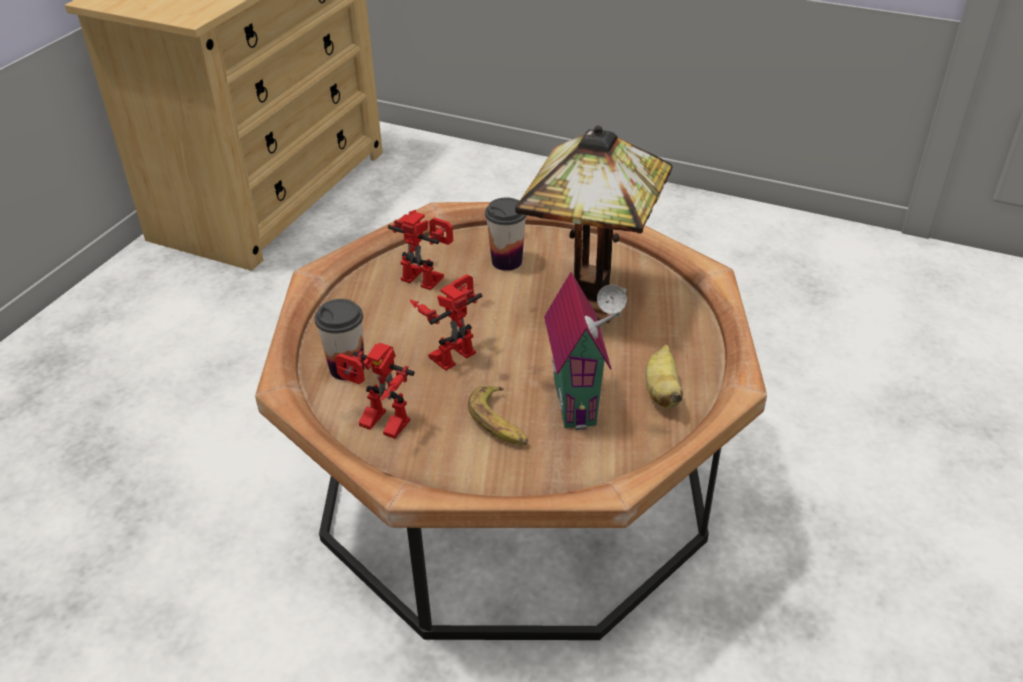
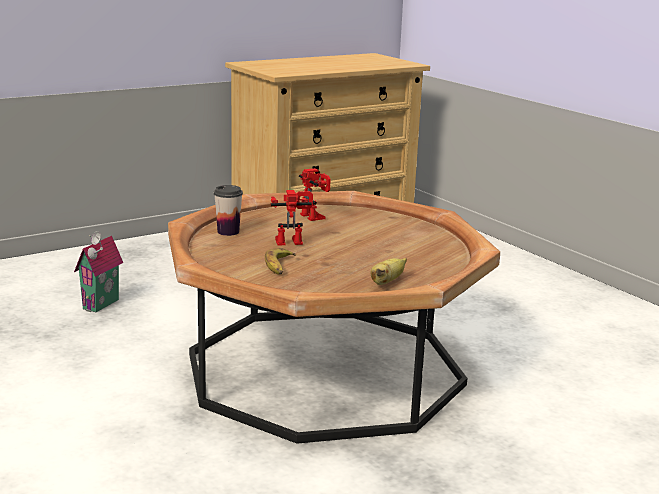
camera: 30 degrees right, 20 degrees down
toy robot [335,343,415,439] -> none
cup [485,197,527,271] -> none
table lamp [515,125,672,323] -> none
toy house [544,272,627,430] -> toy house moved to [74,231,123,312]

